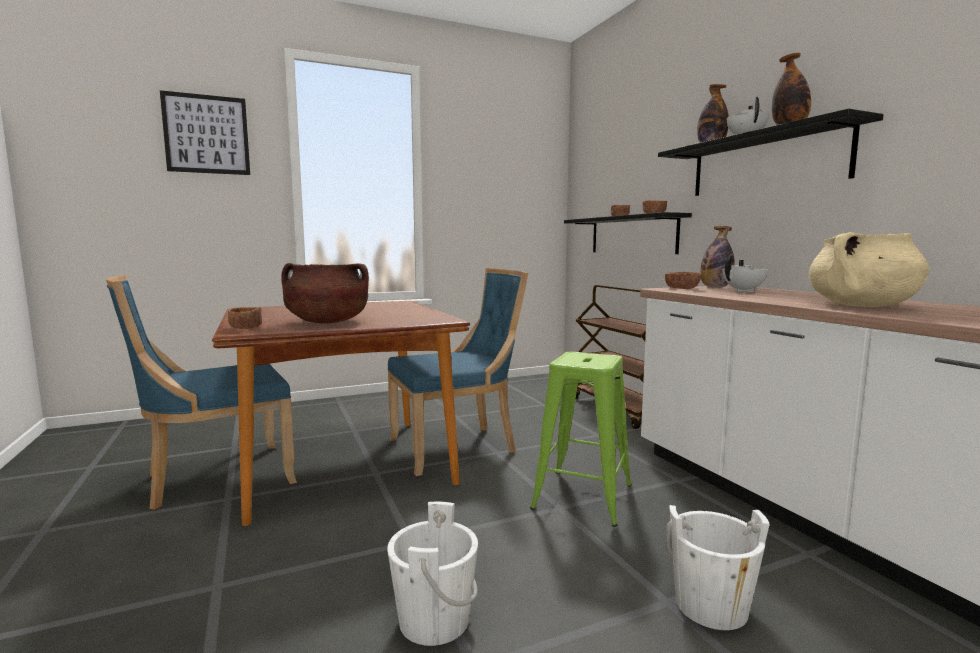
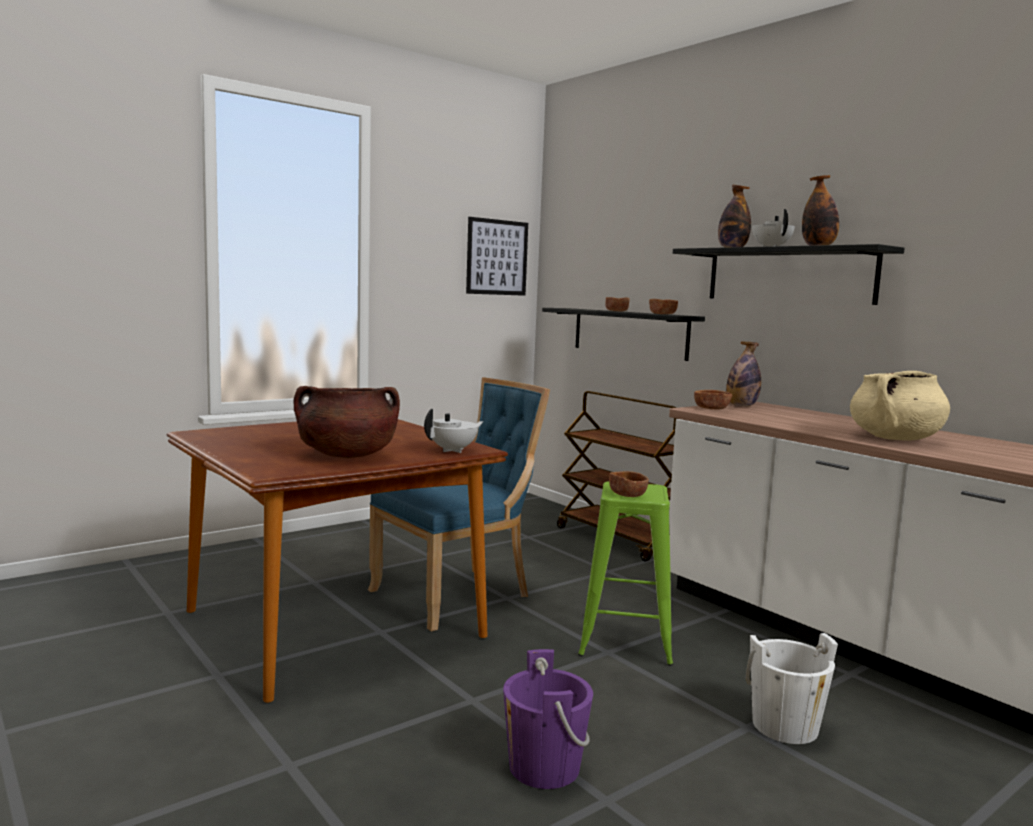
camera: 15 degrees left, 0 degrees up
blue chair [106,275,297,510] -> none
picture [160,90,250,175] -> picture moved to [466,217,528,296]
brown bowl [228,307,262,329] -> brown bowl moved to [609,471,649,497]
white bucket [387,502,478,646] -> purple bucket [503,649,593,789]
white teapot [722,255,768,292] -> white teapot moved to [424,409,484,453]

